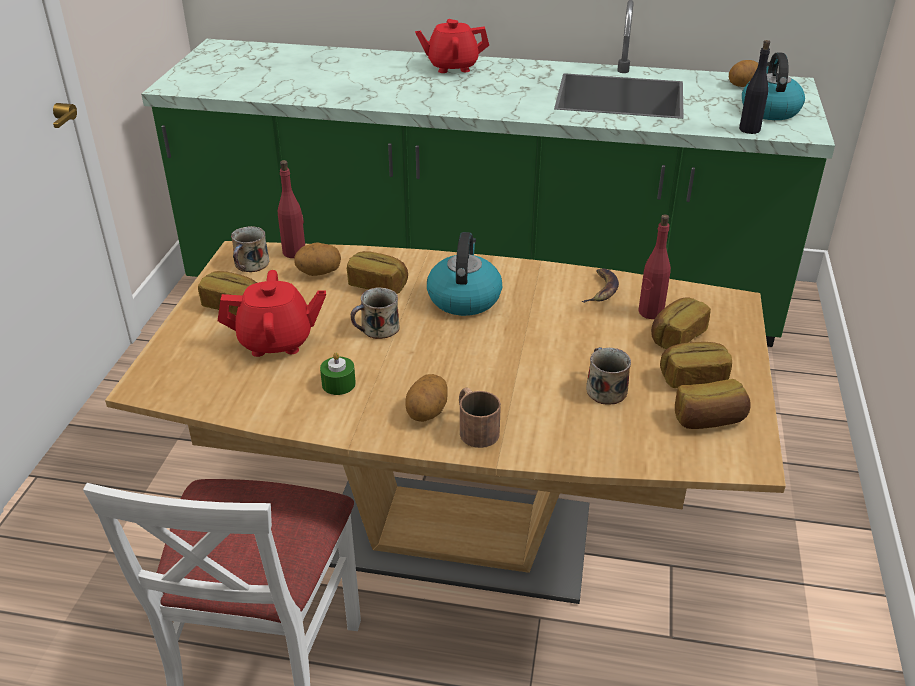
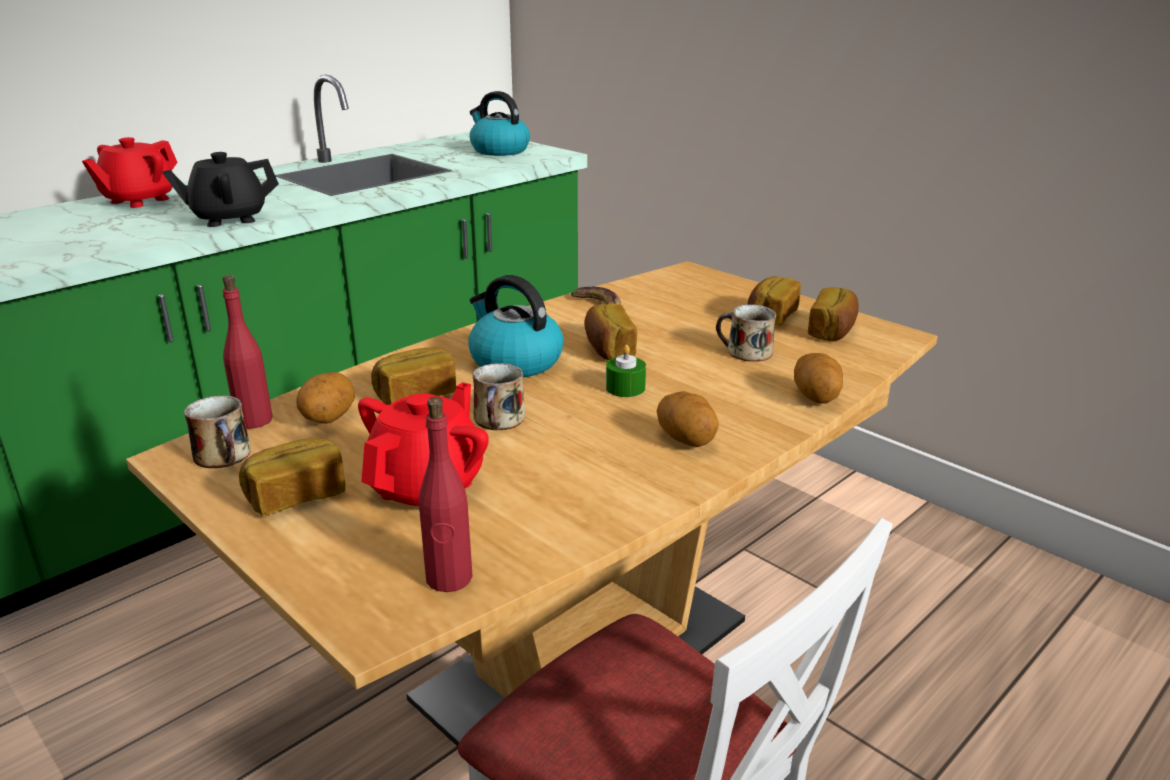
camera: 55 degrees left, 10 degrees down
green candle [320,352,356,395] -> green candle moved to [606,345,646,397]
brown mug [459,388,501,448] -> none
red bottle [638,214,671,319] -> red bottle moved to [419,397,473,592]
bread [651,297,711,349] -> bread moved to [584,303,637,360]
potato [729,60,758,87] -> potato moved to [794,353,843,404]
black bottle [739,40,770,134] -> none
none -> black teapot [162,152,279,227]

